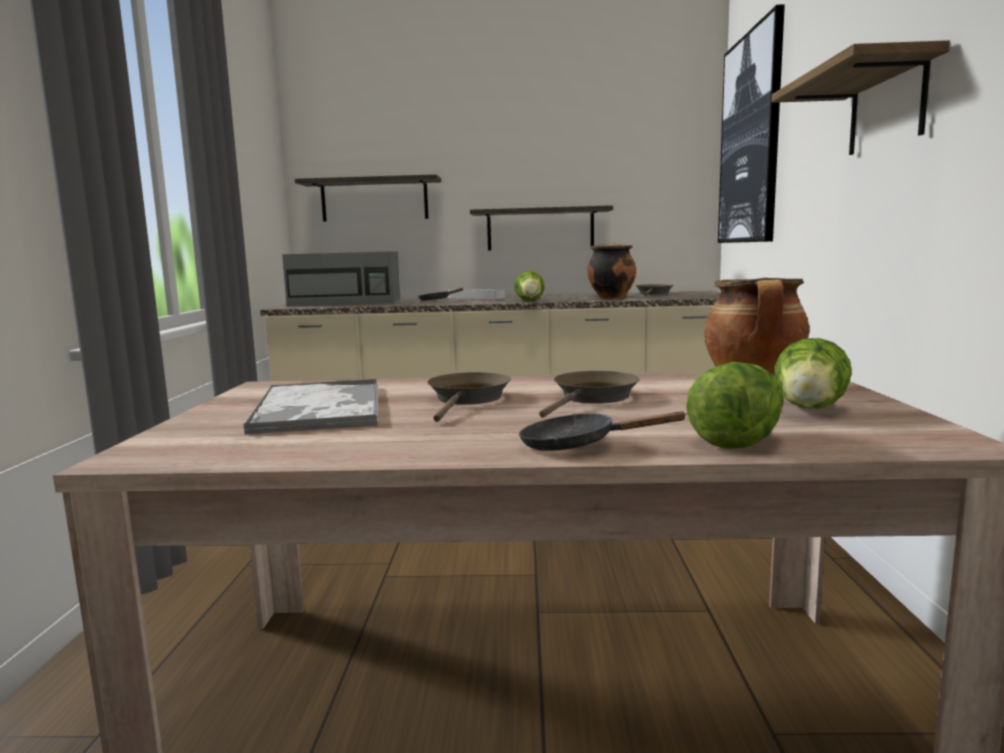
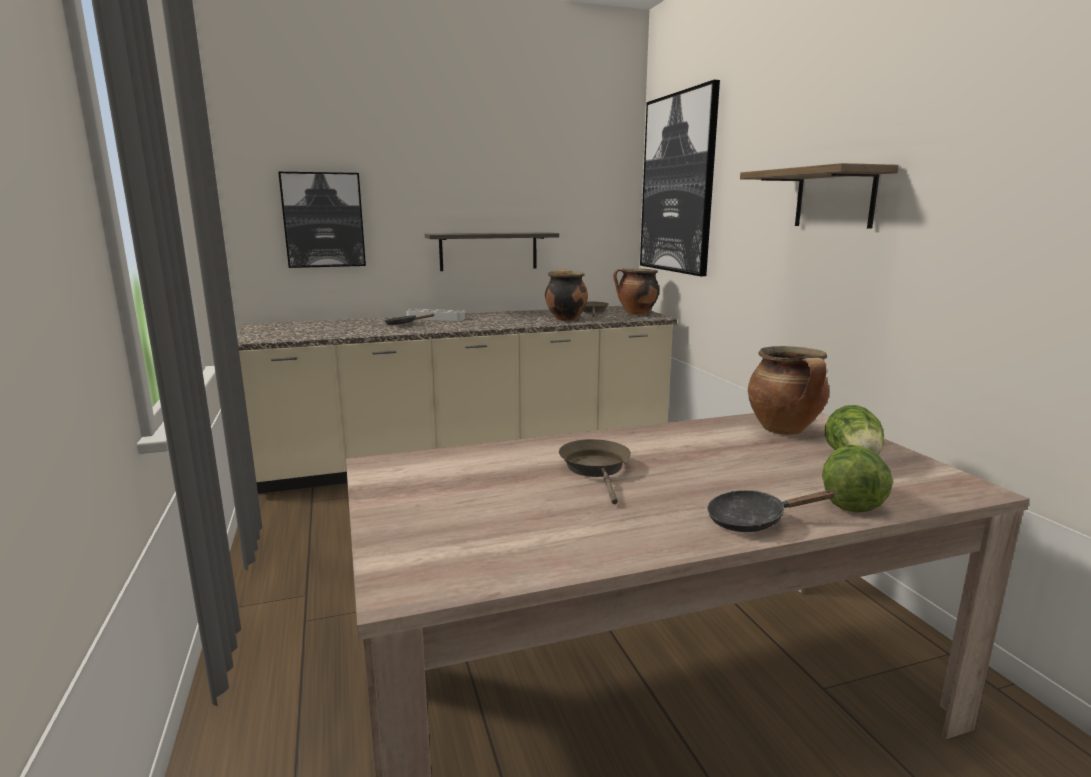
camera: 20 degrees left, 5 degrees up
tray [242,379,378,435] -> none
grey microwave [282,251,400,307] -> none
shelf [295,174,441,222] -> picture [278,172,366,268]
lettuce [514,271,545,301] -> none
brown frying pan [539,371,640,418] -> none
none -> cooking pot [613,268,659,315]

